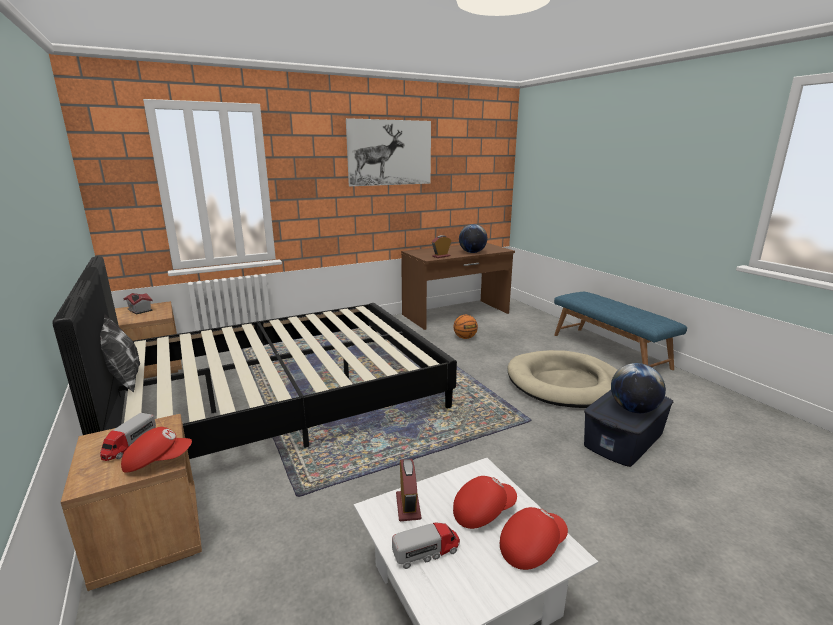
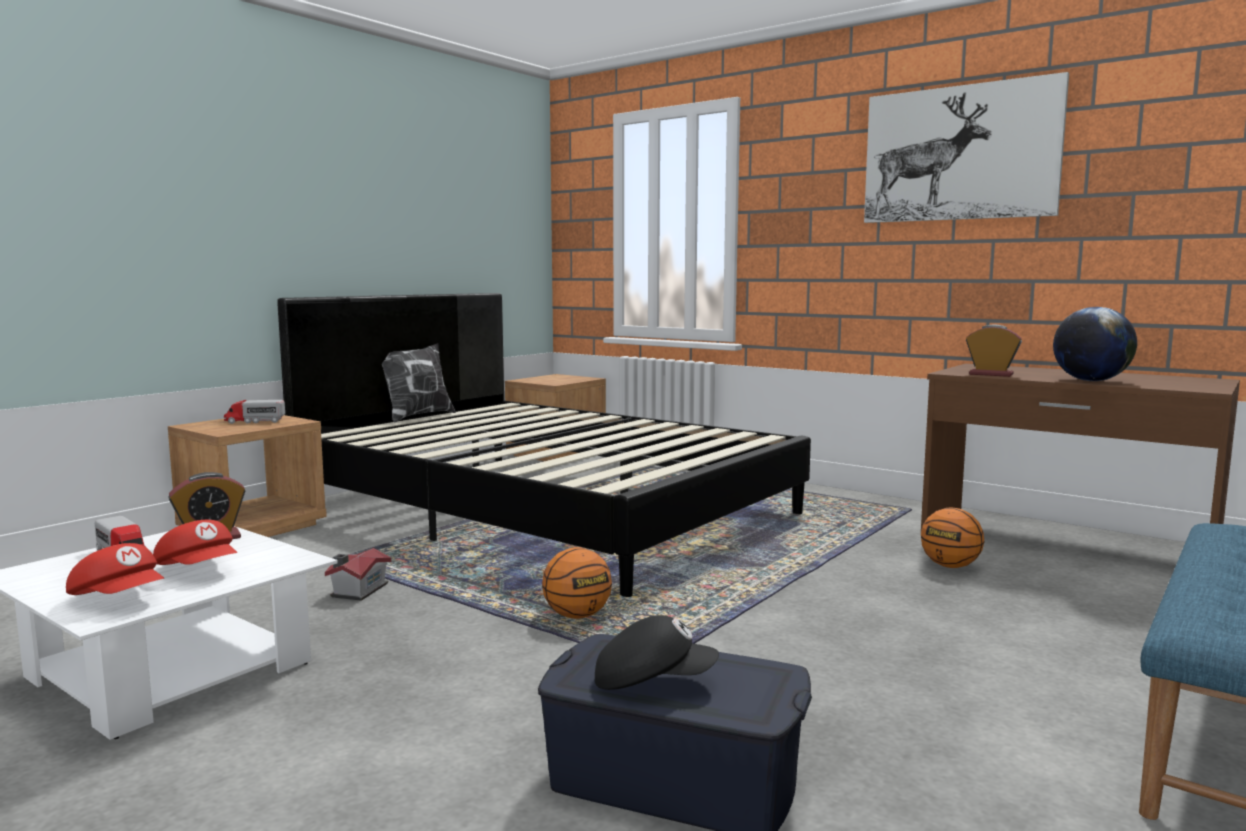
camera: 65 degrees right, 10 degrees down
red cap [121,427,192,473] -> none
toy house [123,293,153,314] -> toy house moved to [325,548,391,601]
beige dog bed [508,350,618,408] -> none
globe [611,363,666,413] -> black cap [595,615,719,690]
none -> basketball [542,547,612,619]

